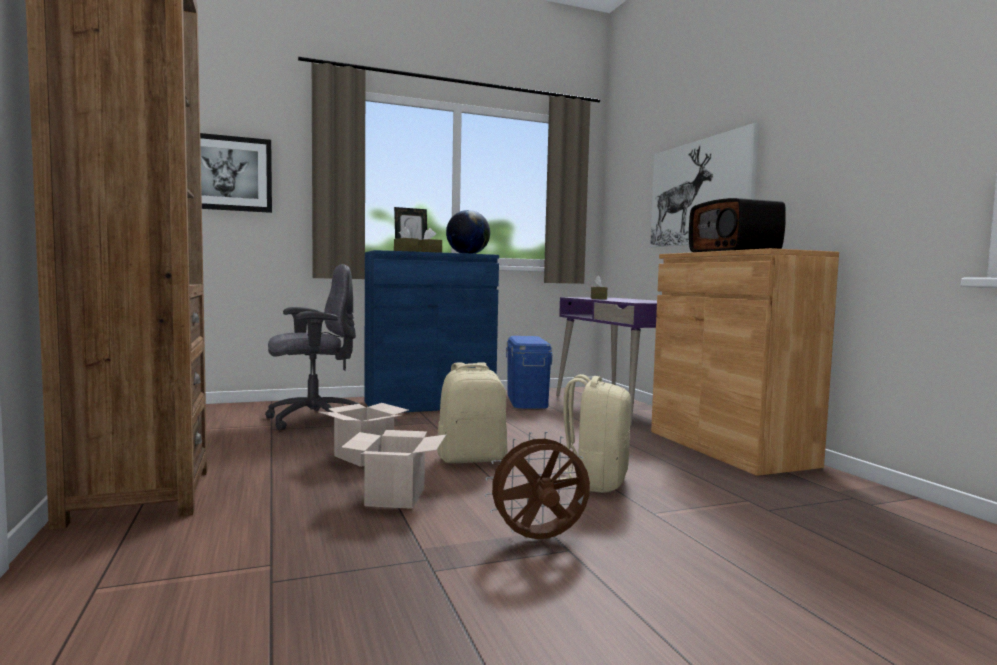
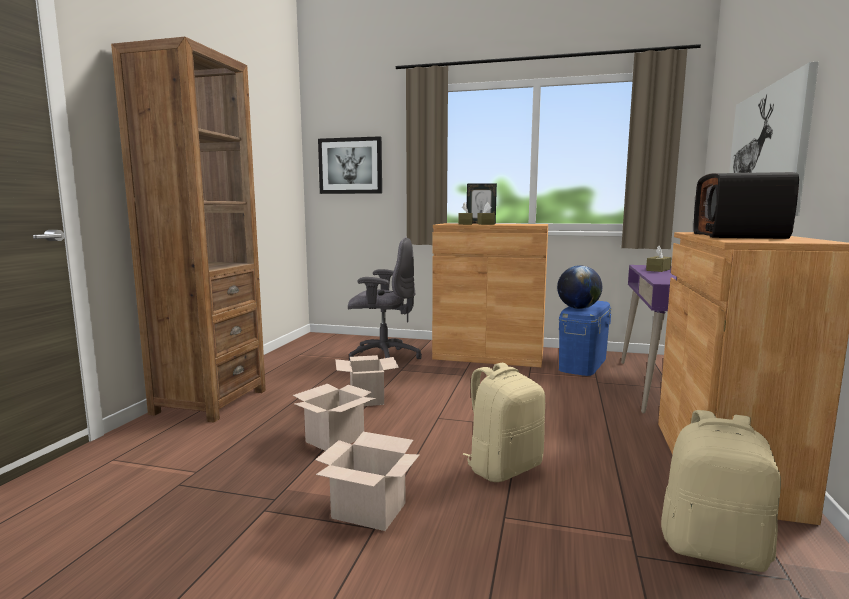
camera: 35 degrees right, 5 degrees up
blue cabinet [364,250,499,413] -> brown cabinet [432,223,548,367]
beige backpack [437,362,508,463] -> beige backpack moved to [661,410,781,572]
globe [446,210,490,254] -> globe moved to [557,265,602,309]
brown fan [485,431,590,539] -> cardboard box [315,432,420,531]

